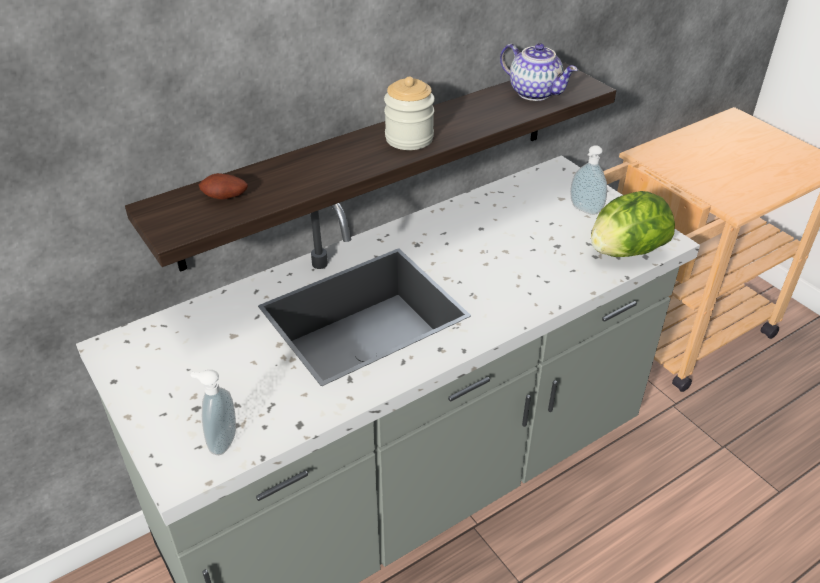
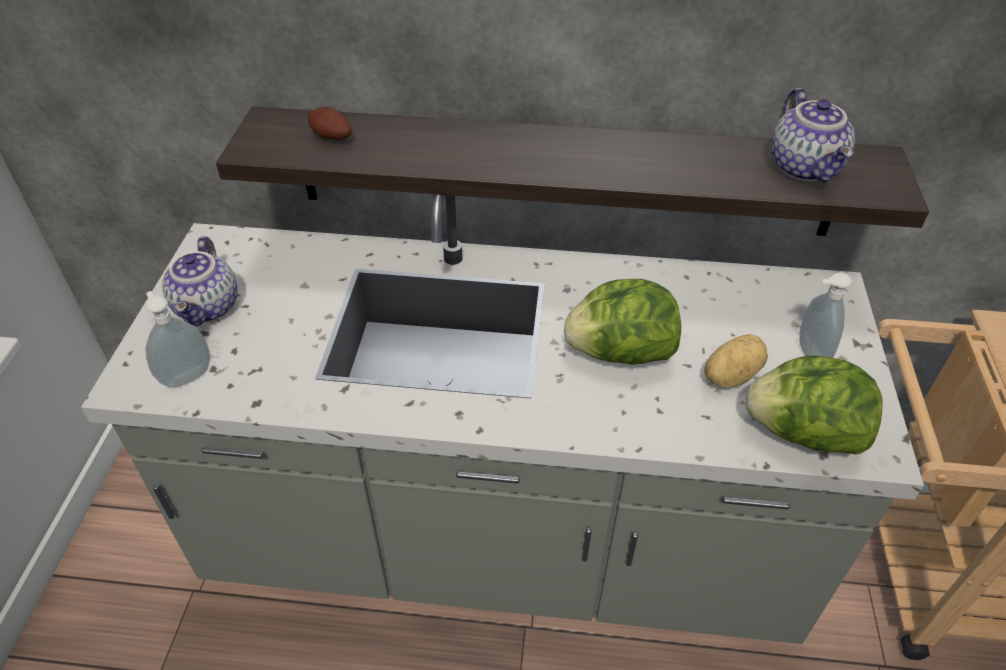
camera: 40 degrees right, 5 degrees up
jar [384,76,435,150] -> none
none -> teapot [162,236,238,327]
none -> lettuce [564,279,681,365]
none -> potato [704,334,768,387]

